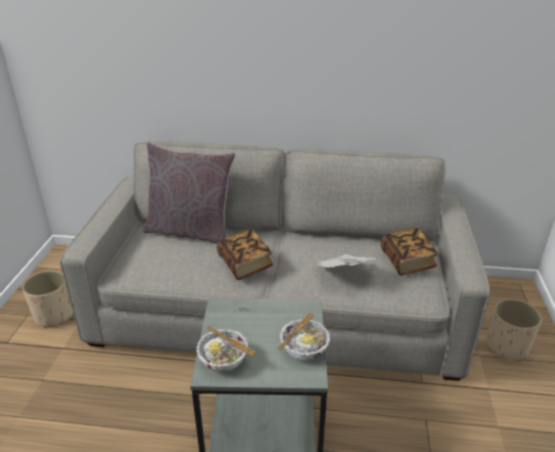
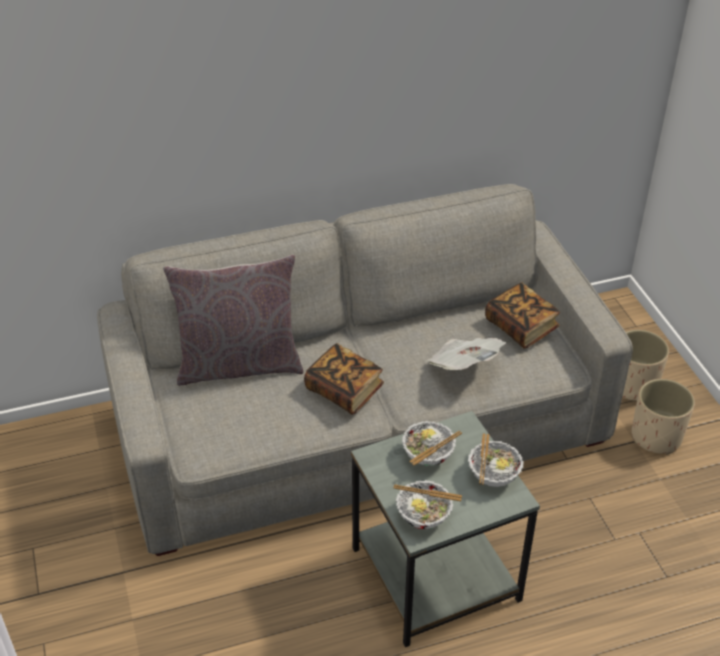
camera: 25 degrees left, 10 degrees up
beige planter [22,270,73,328] -> beige planter moved to [632,379,695,455]
none -> bowl [402,421,462,466]

